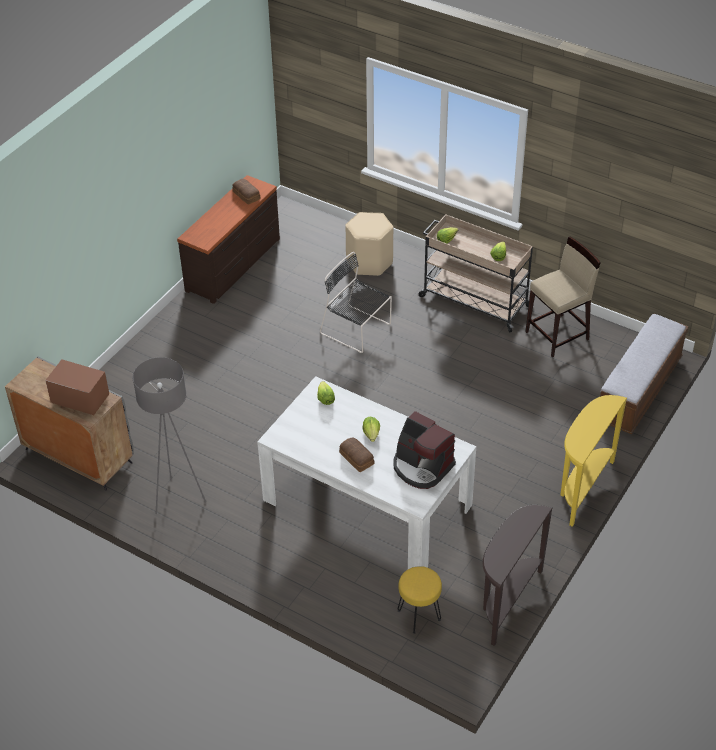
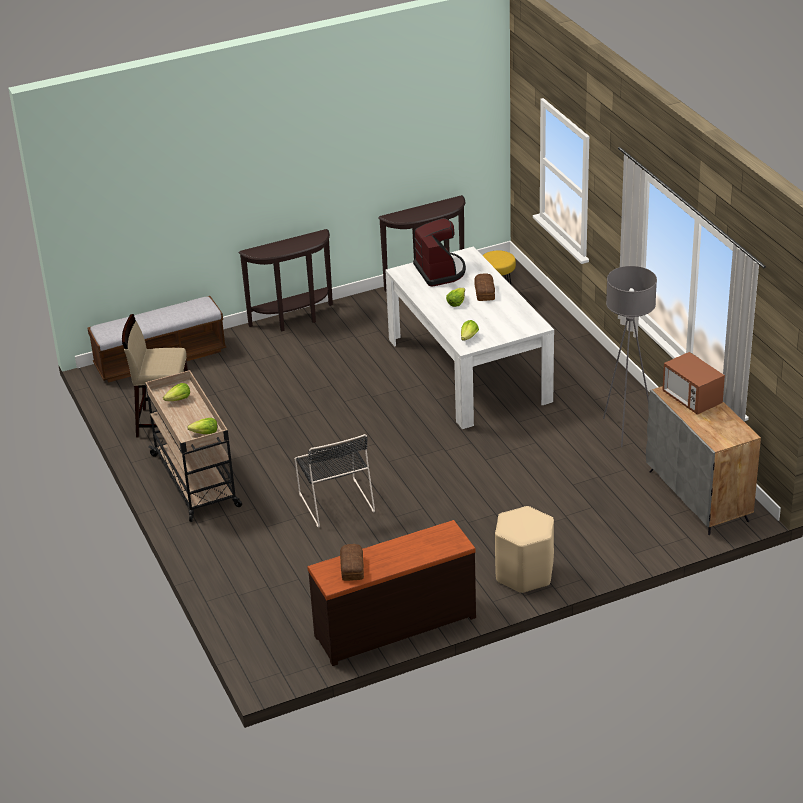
camera: 145 degrees left, 10 degrees down
beige stool [345,212,393,276] -> beige stool moved to [495,506,554,593]
yellow console table [560,395,627,527] -> brown console table [239,229,333,331]

